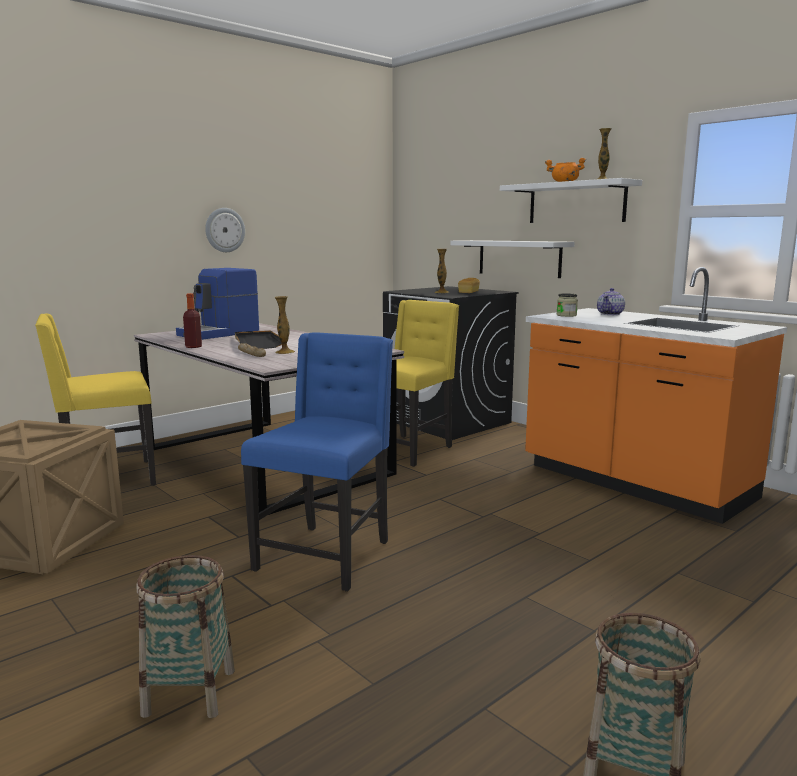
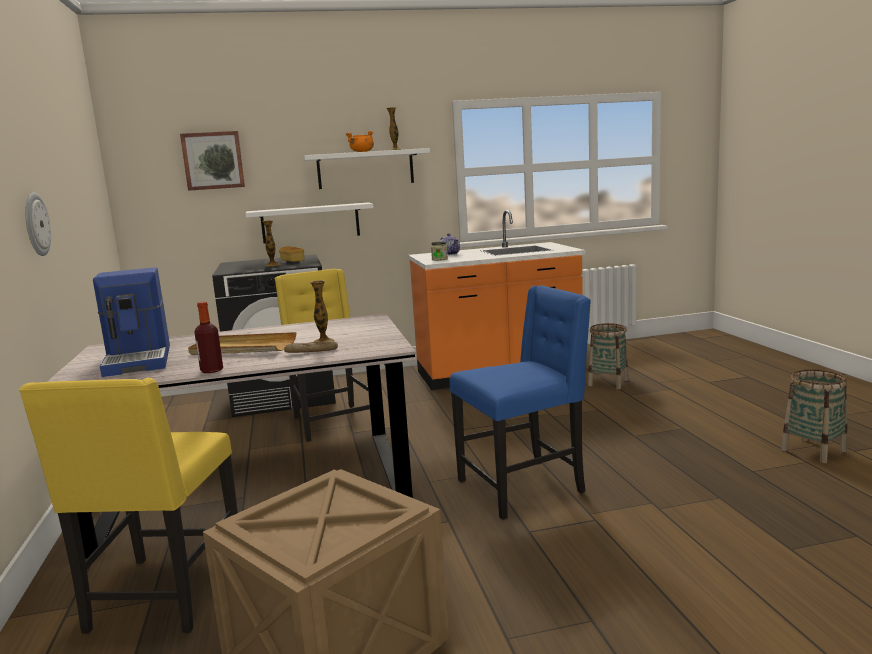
camera: 60 degrees left, 0 degrees up
basket [136,555,235,718] -> basket moved to [588,323,628,389]
black tray [235,330,282,349] -> beige tray [188,332,296,355]
blue chair [241,332,393,591] -> blue chair turned 105 degrees clockwise [450,286,591,519]
none -> picture [180,131,245,191]

